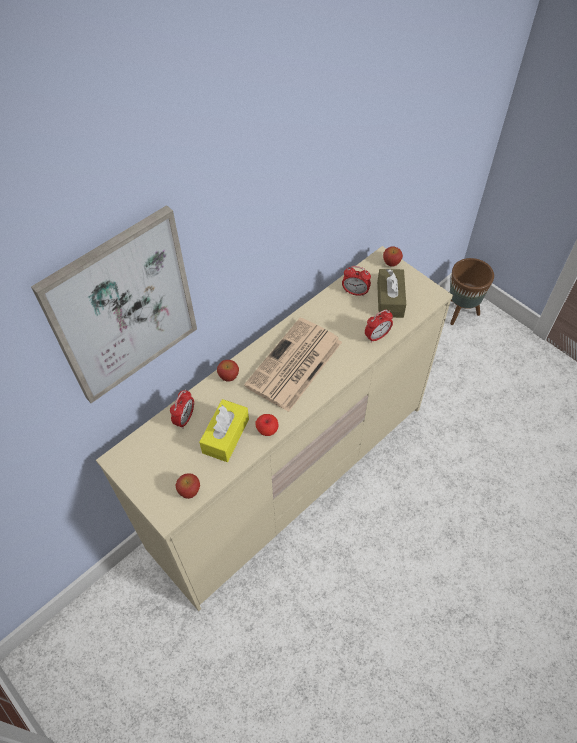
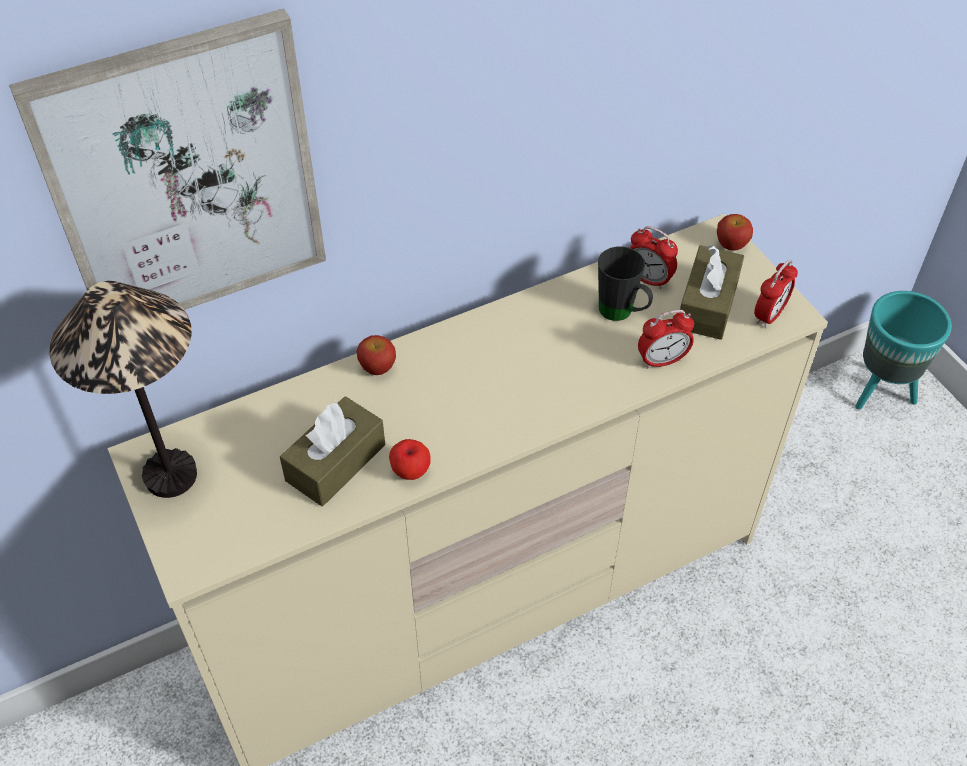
camera: 15 degrees right, 5 degrees down
alarm clock [170,389,194,428] -> alarm clock moved to [754,260,798,328]
apple [175,473,200,499] -> none
yellow tissue box [199,399,249,462] -> brown tissue box [280,396,385,506]
newspaper [244,318,342,412] -> none
brown planter [450,258,494,325] -> turquoise planter [855,291,952,409]
none -> table lamp [49,281,197,498]
none -> black mug [598,247,653,321]

